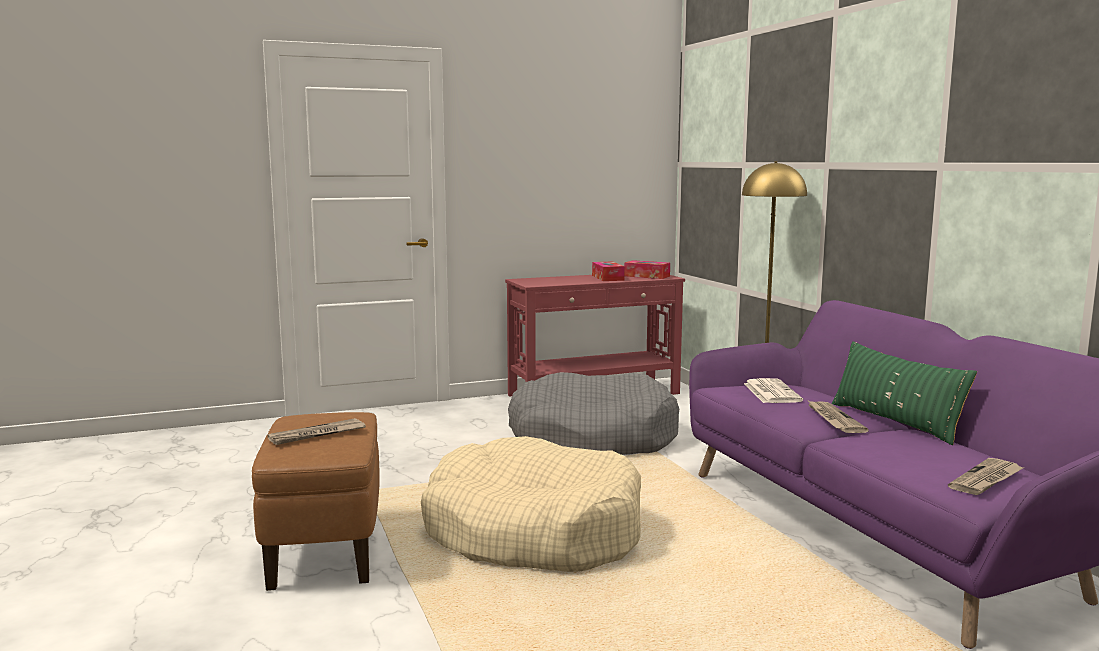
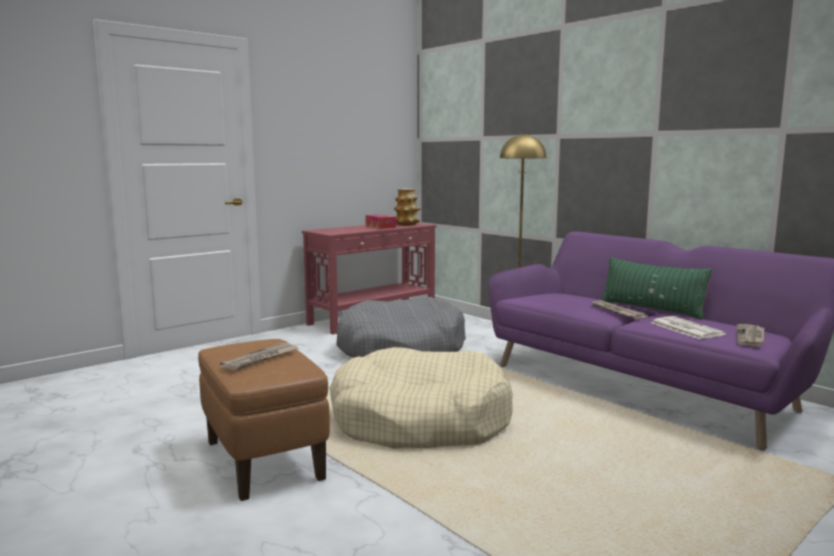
camera: 20 degrees left, 0 degrees up
tissue box [624,260,670,279] -> vase [394,188,421,226]
newspaper [744,378,803,403] -> newspaper moved to [652,316,726,339]

